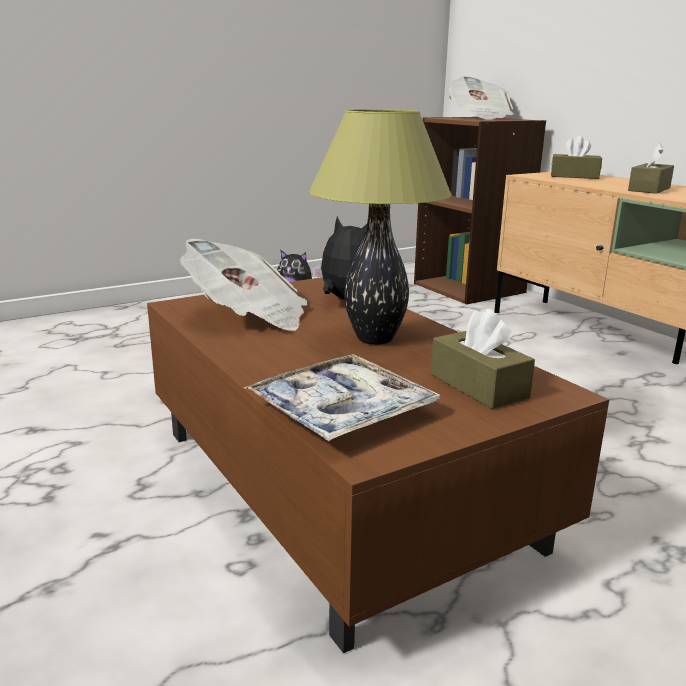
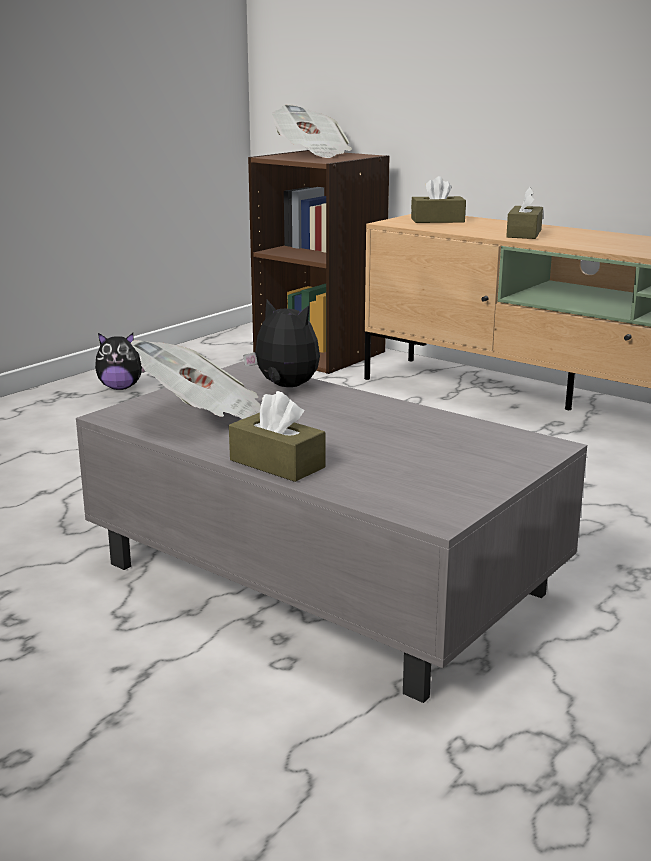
camera: 20 degrees left, 0 degrees up
brown coffee table [147,277,609,653] -> grey coffee table [76,362,587,703]
tray [244,354,441,441] -> none
table lamp [309,109,452,345] -> none
brown tissue box [431,309,535,409] -> brown tissue box moved to [229,391,325,482]

